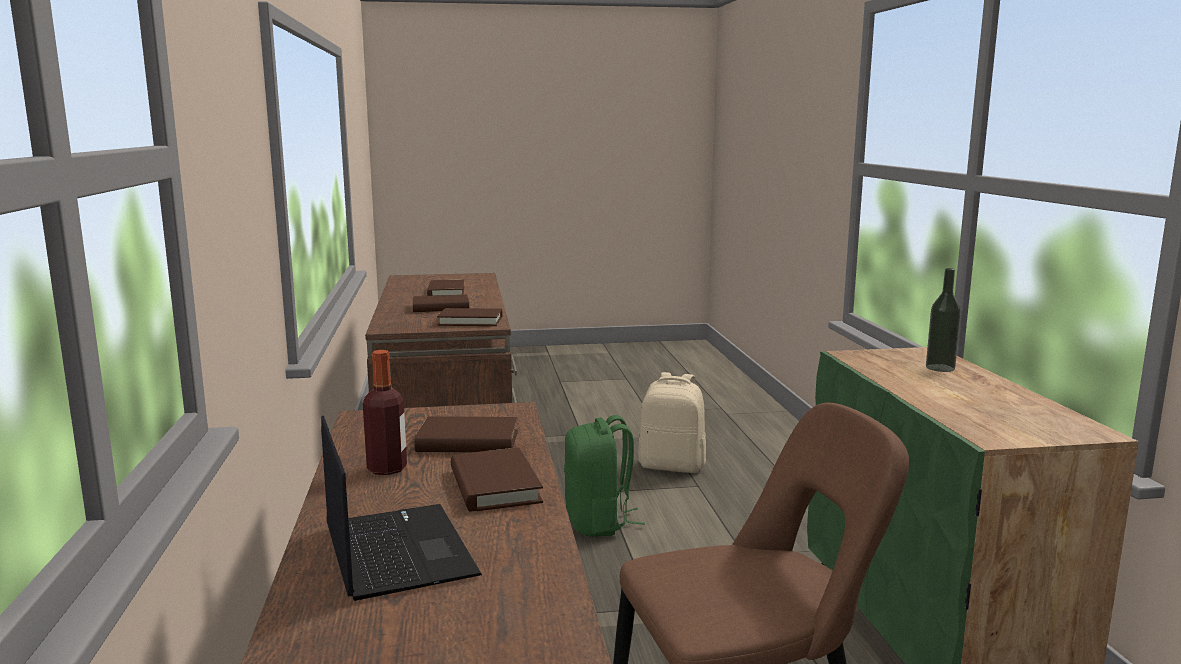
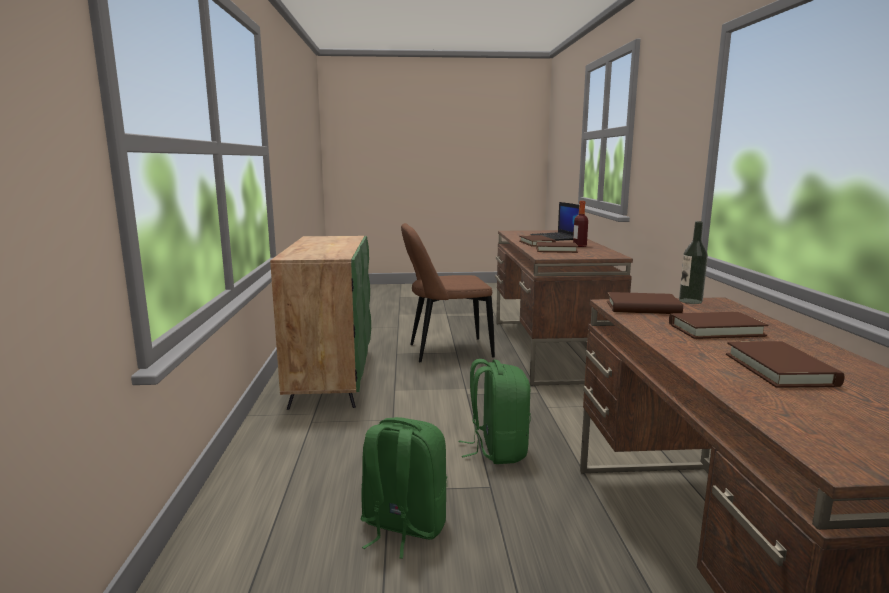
camera: 175 degrees left, 0 degrees up
beige backpack [638,372,706,473] -> green backpack [361,417,447,559]
bottle [926,268,961,372] -> bottle moved to [679,221,708,304]

